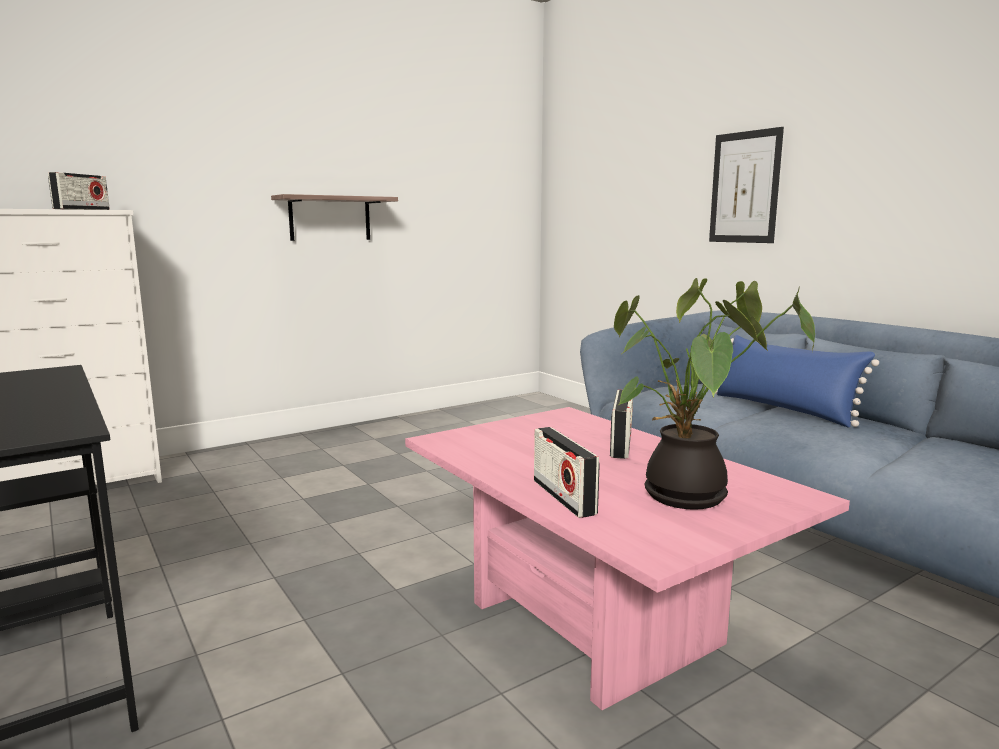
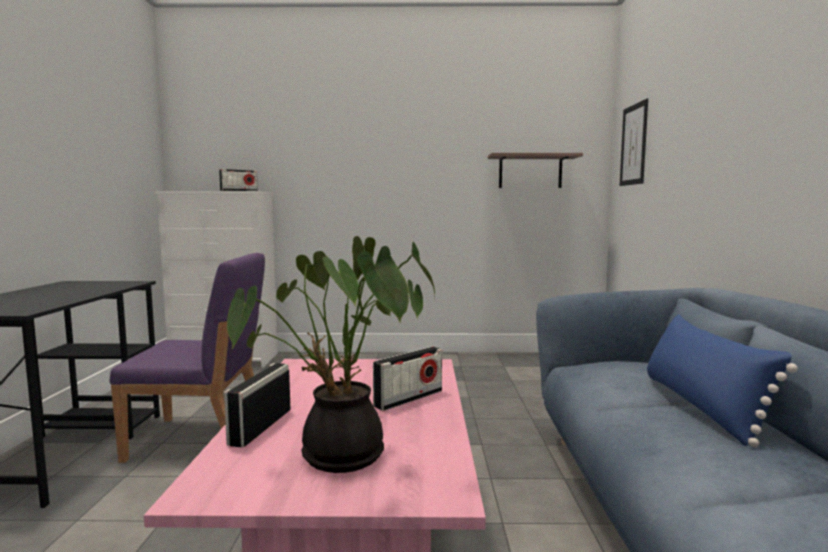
camera: 35 degrees right, 5 degrees down
shelf [271,194,398,241] -> shelf moved to [488,153,583,188]
picture [709,127,784,243] -> picture moved to [620,98,648,186]
none -> purple chair [110,253,265,463]

